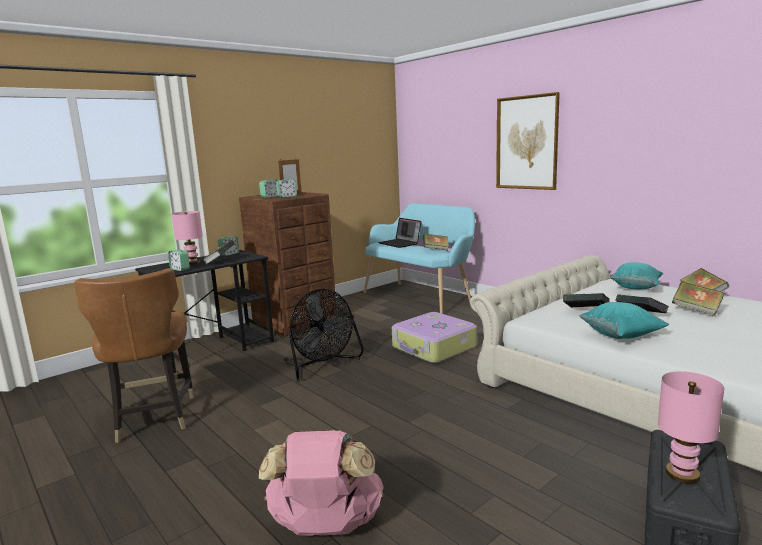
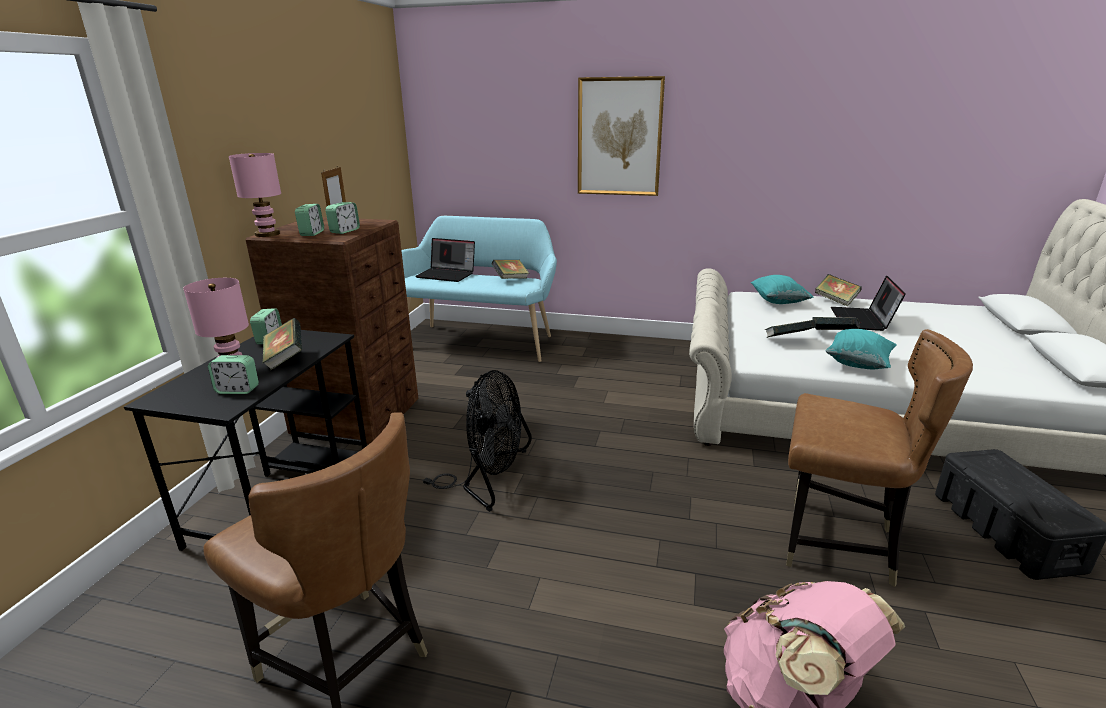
camera: 35 degrees left, 10 degrees up
suitcase [392,312,477,363] -> none
pink table lamp [658,371,724,484] -> pink table lamp moved to [229,153,281,237]
book [672,281,724,316] -> laptop [831,276,906,331]
none -> brown chair [786,329,973,587]

